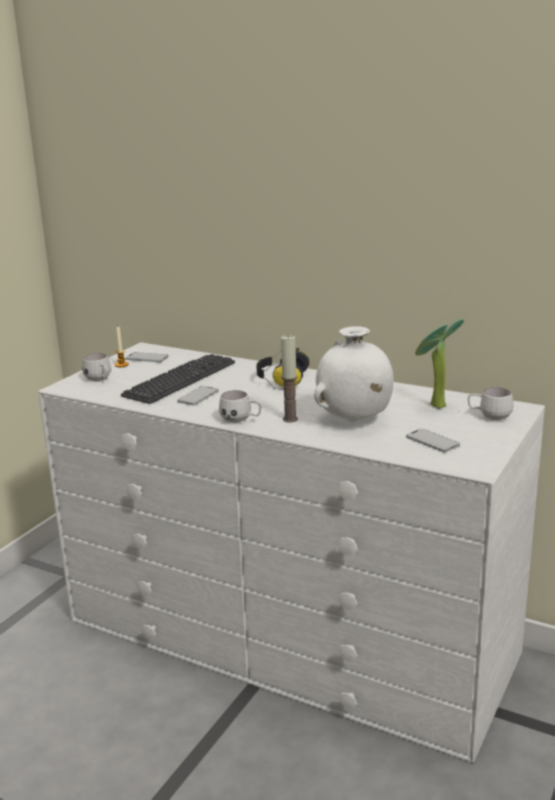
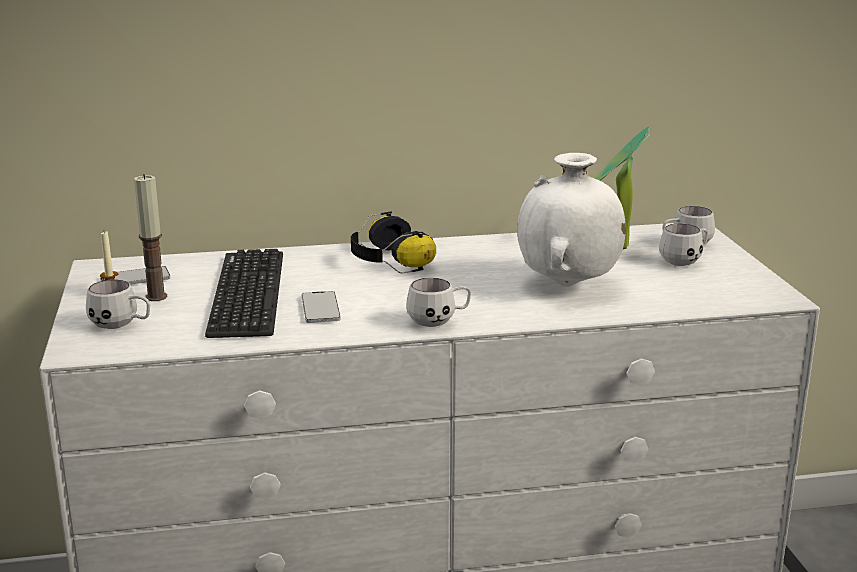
camera: 40 degrees left, 0 degrees up
candle [281,335,298,422] -> candle moved to [134,174,167,301]
phone [406,429,460,453] -> none
none -> white mug [659,223,708,266]

